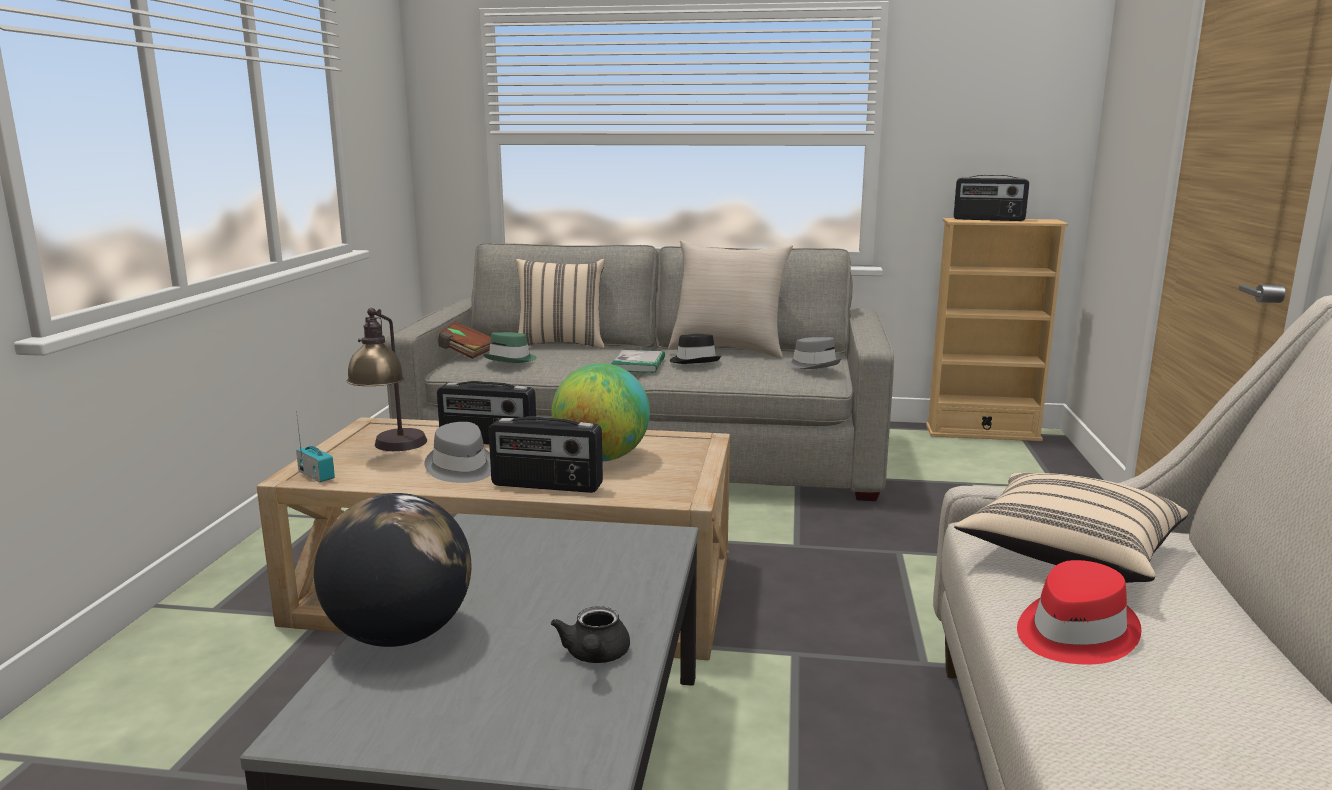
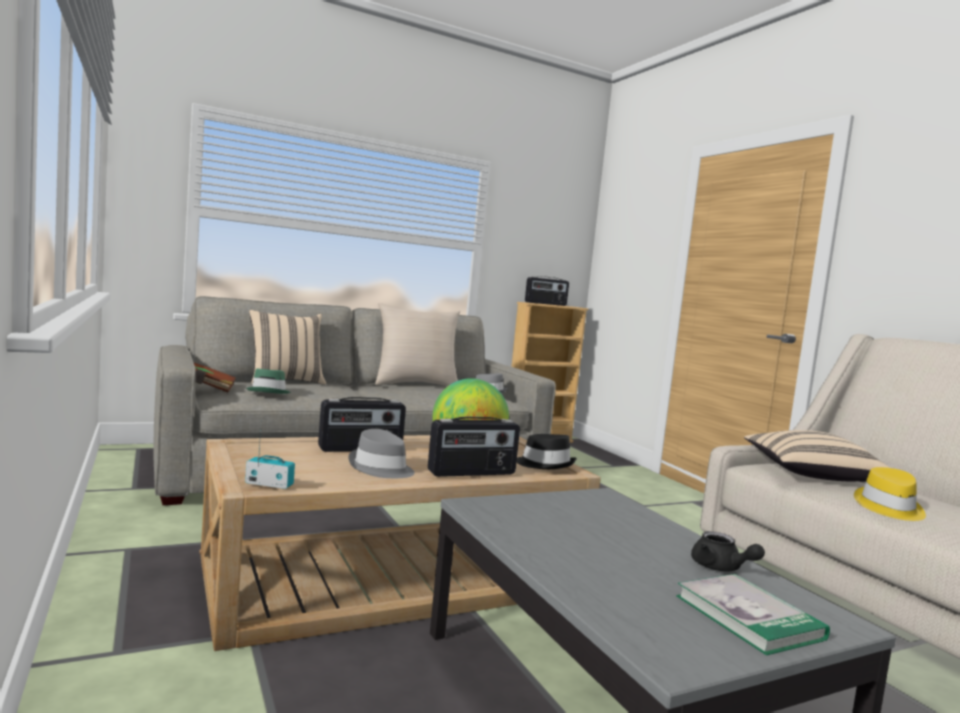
camera: 35 degrees left, 10 degrees down
globe [314,493,471,647] -> none
table lamp [346,308,427,451] -> none
book [611,350,665,373] -> book moved to [676,574,830,655]
black hat [670,334,721,364] -> black hat moved to [517,434,577,469]
red hat [1017,560,1142,664] -> yellow hat [854,467,926,521]

